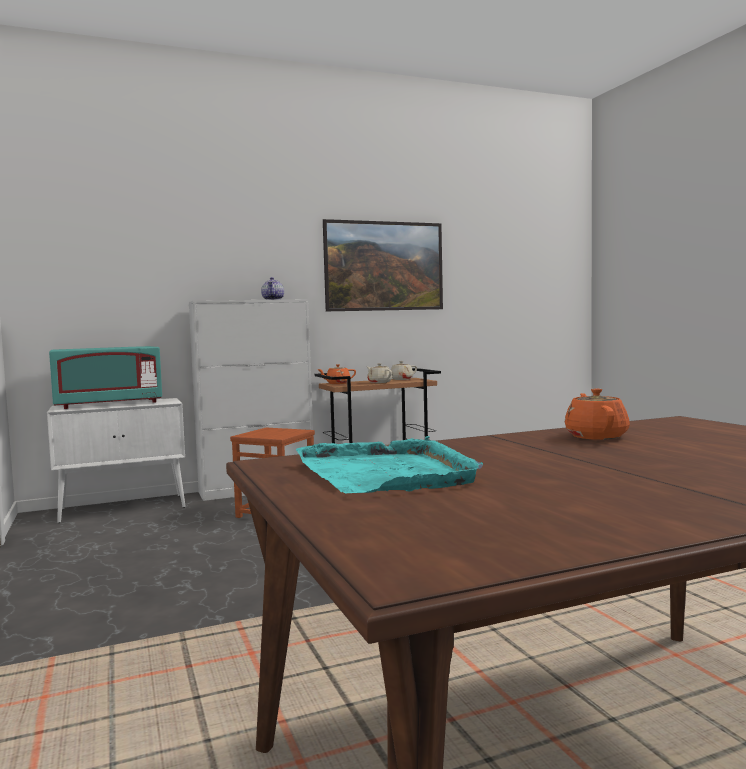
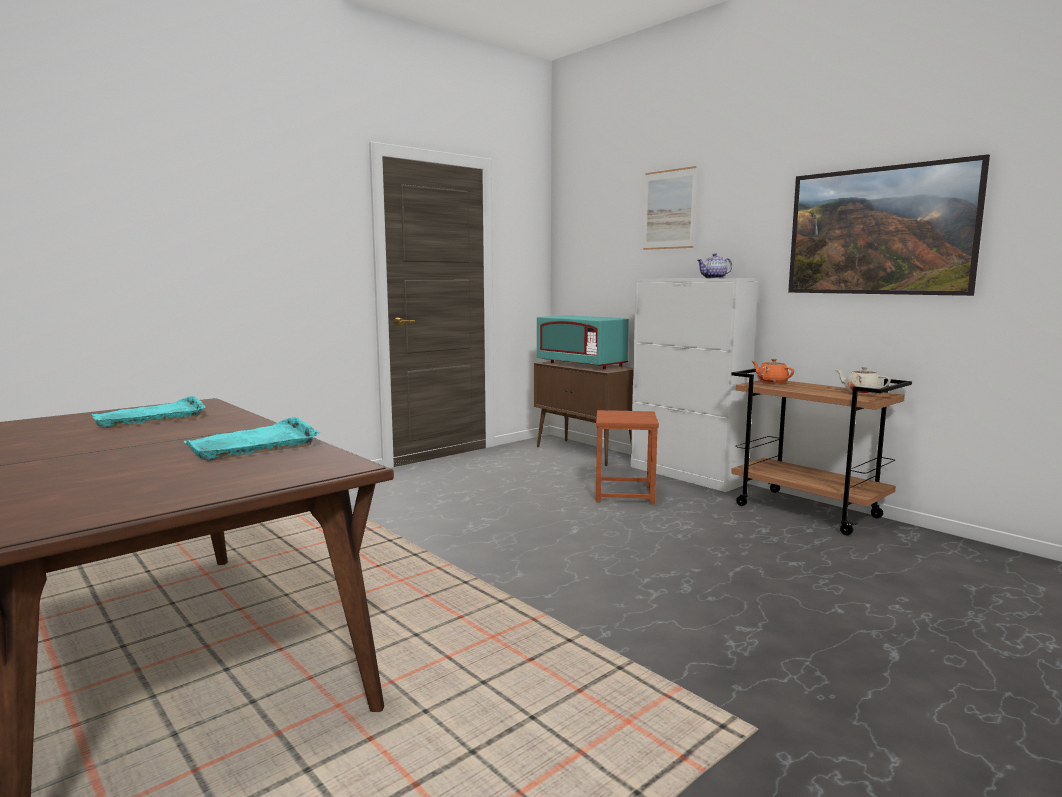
camera: 70 degrees right, 5 degrees up
white cabinet [47,398,186,523] -> brown cabinet [534,361,633,466]
beige teapot [367,363,392,383] -> none
orange teapot [565,388,630,440] -> turquoise tray [184,417,320,461]
none -> picture [643,166,697,250]

